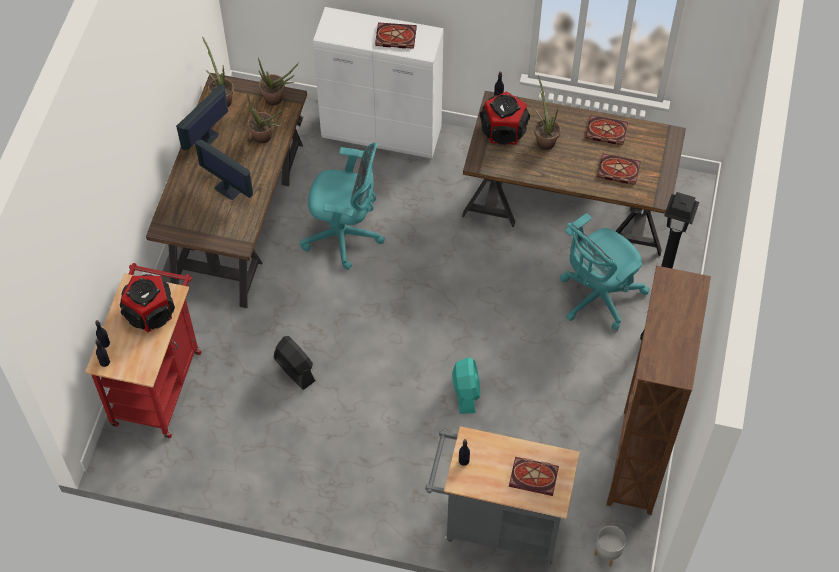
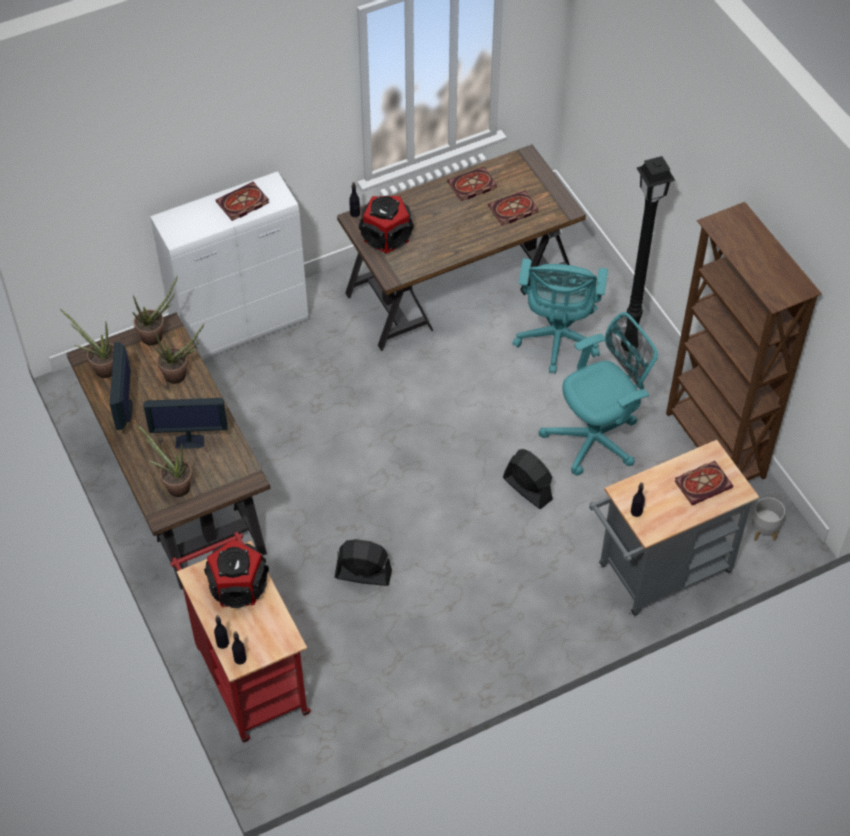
camera: 40 degrees left, 5 degrees down
turquoise office chair [300,143,385,270] -> turquoise office chair moved to [539,312,658,476]
turquoise fan [452,357,480,414] -> black fan [503,449,553,509]
potted plant [534,76,561,150] -> potted plant moved to [136,424,192,497]

